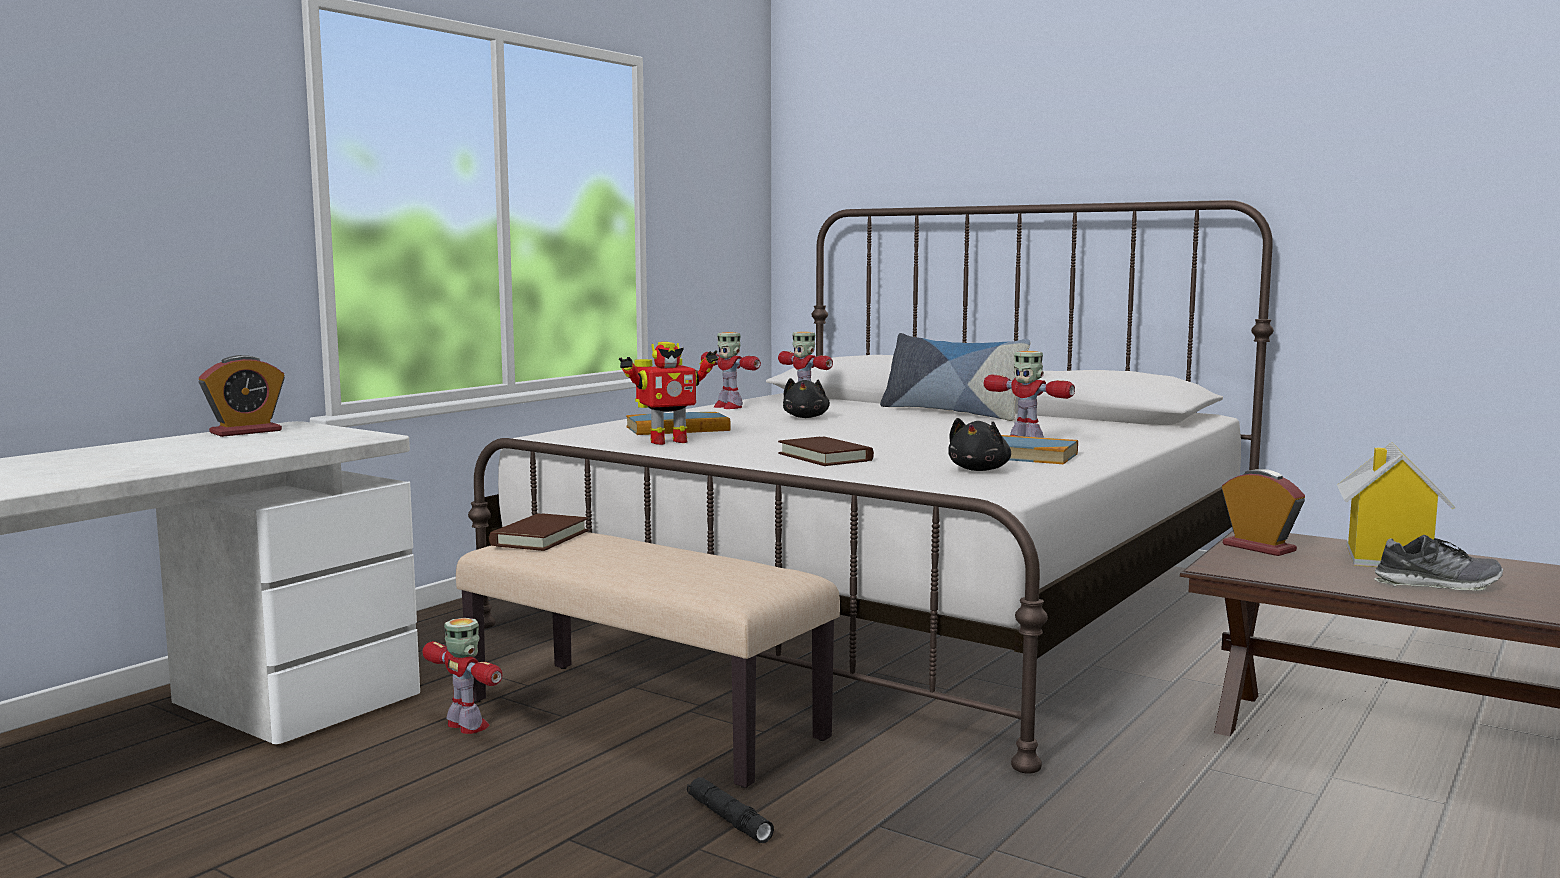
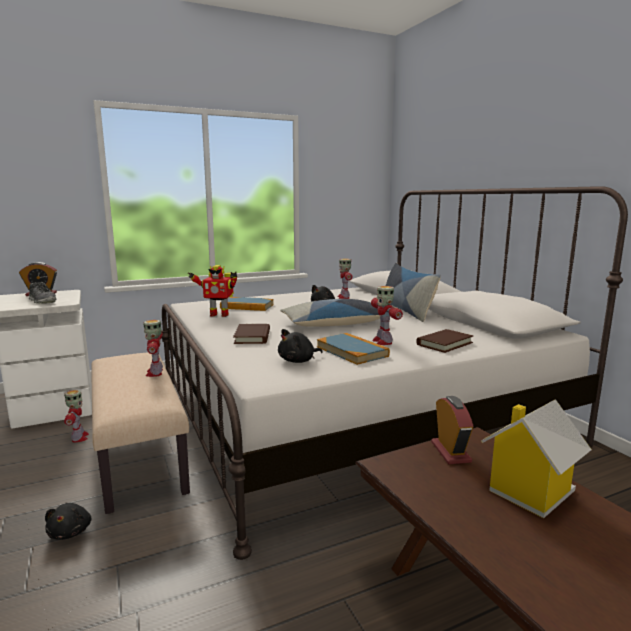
camera: 30 degrees right, 5 degrees up
brown book [489,513,589,551] -> brown book moved to [416,329,473,353]
black flashlight [687,777,774,843] -> black plush toy [45,503,92,540]
toy robot [701,332,761,409] -> toy robot moved to [143,320,163,377]
shoe [1375,535,1503,591] -> shoe moved to [29,282,57,304]
none -> pillow [280,299,380,327]

